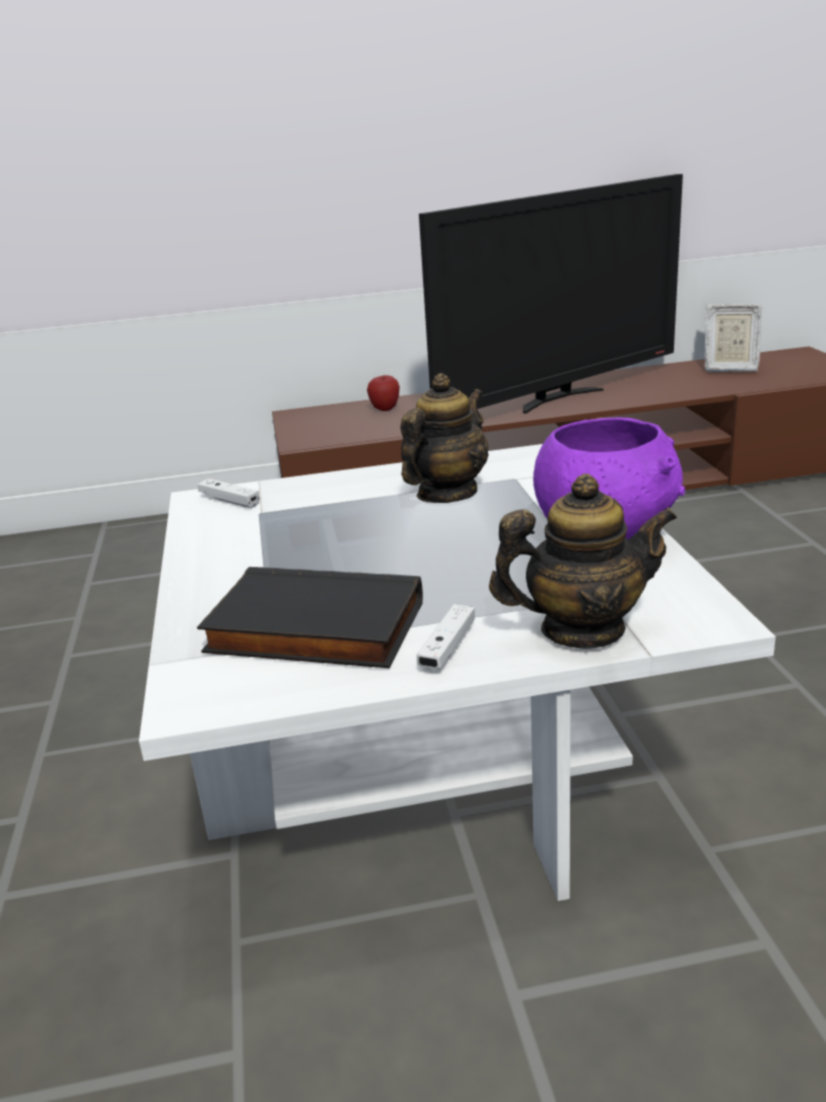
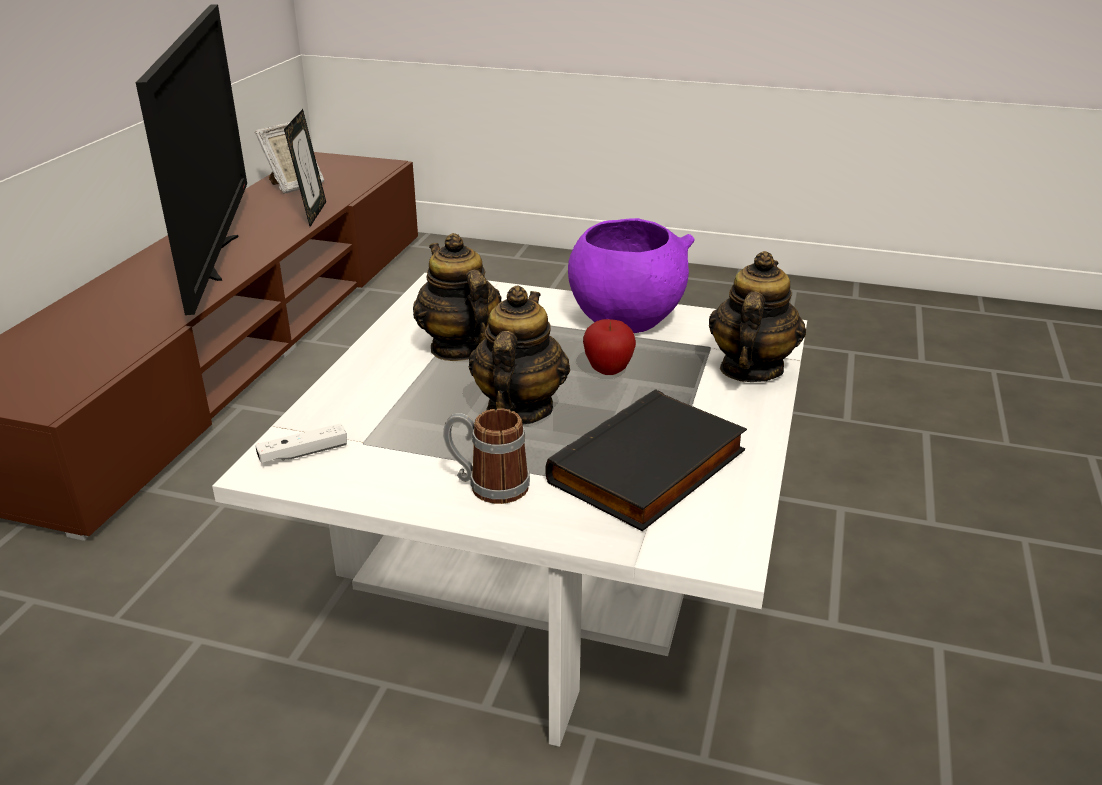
camera: 65 degrees left, 5 degrees up
apple [367,375,400,411] -> apple moved to [583,319,636,375]
white game controller [417,604,475,669] -> none
none -> picture frame [284,109,326,227]
none -> mug [443,408,530,504]
none -> teapot [469,286,570,424]

